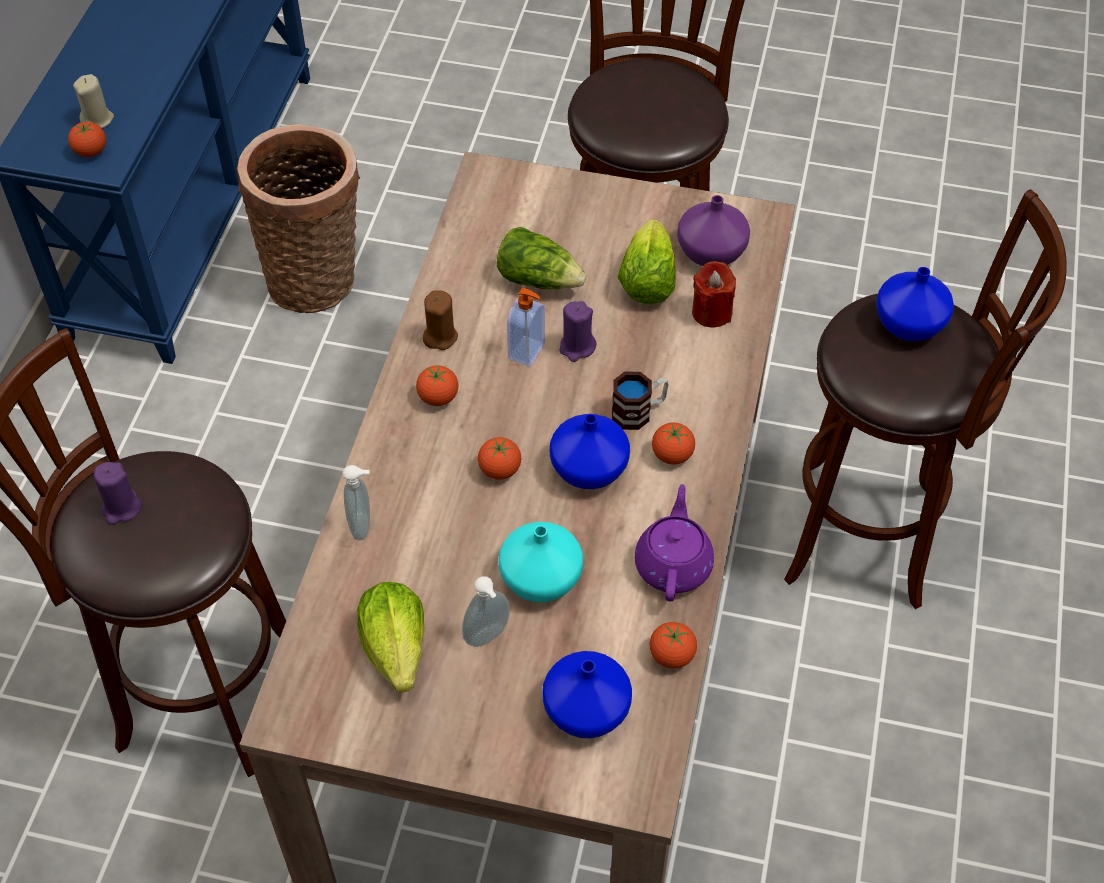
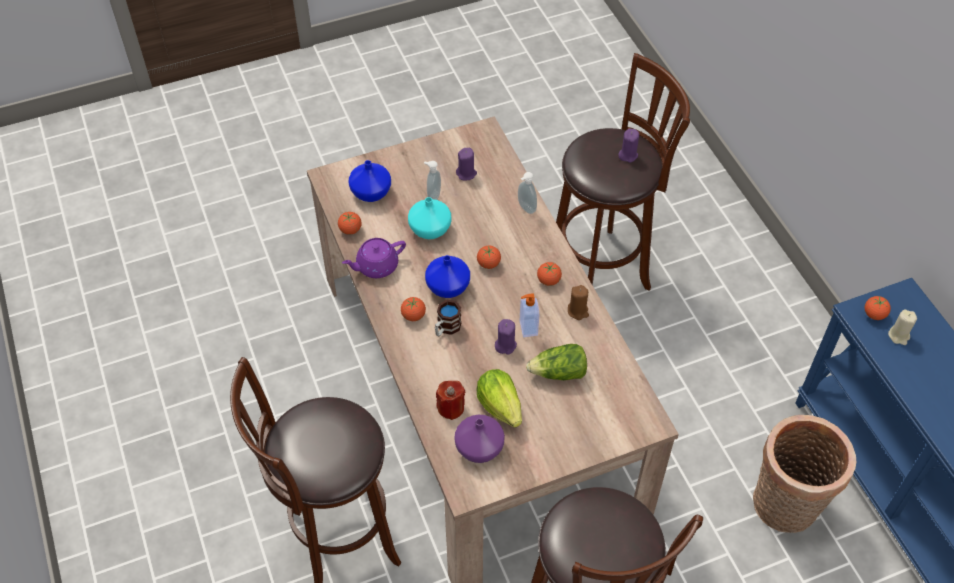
camera: 145 degrees right, 0 degrees up
lettuce [357,582,424,693] -> purple candle [456,148,477,180]
purple teapot [635,484,714,601] -> purple teapot turned 90 degrees clockwise [342,238,406,278]
blue vase [876,267,954,341] -> none

